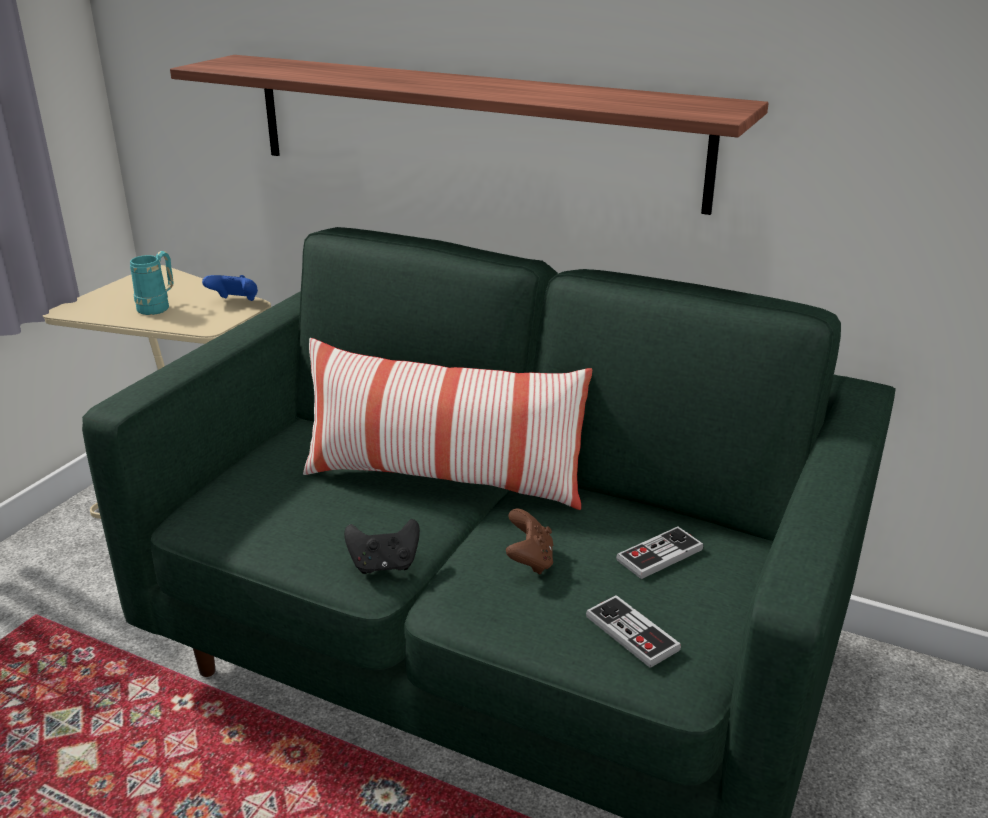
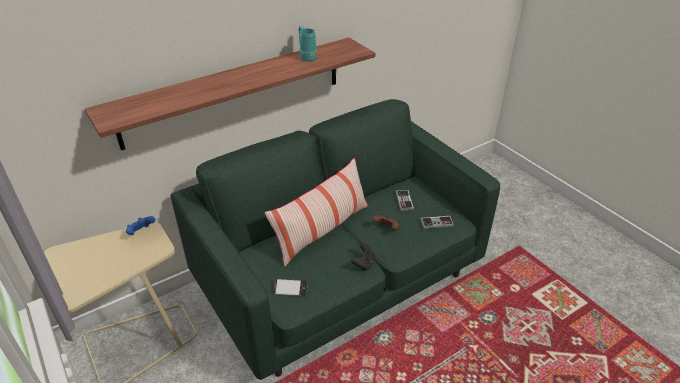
camera: 60 degrees left, 10 degrees up
turquoise mug [130,251,174,315] -> turquoise mug moved to [299,26,317,61]
none -> phone [273,279,308,297]

